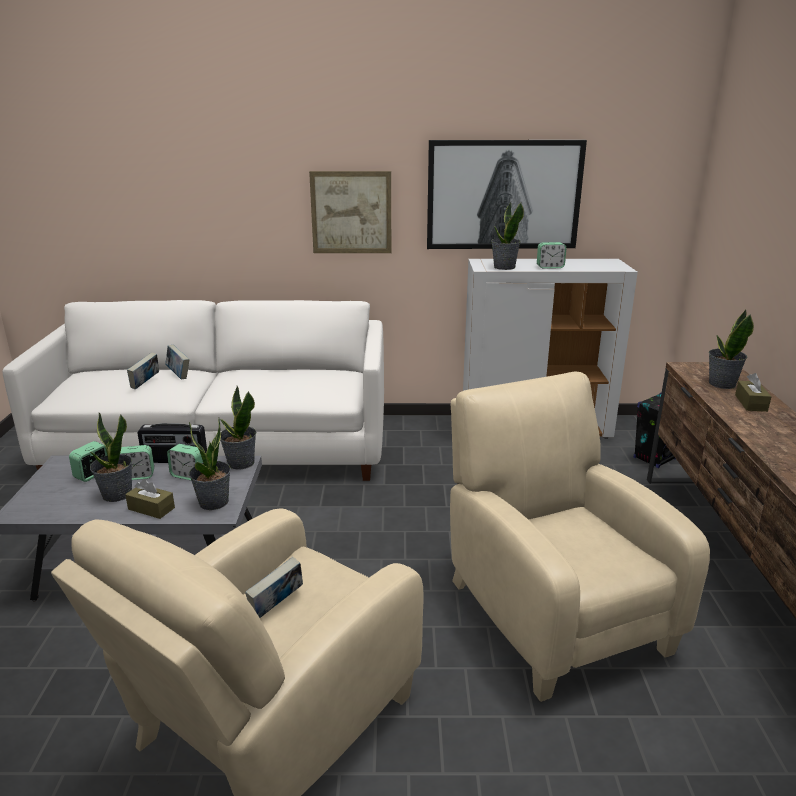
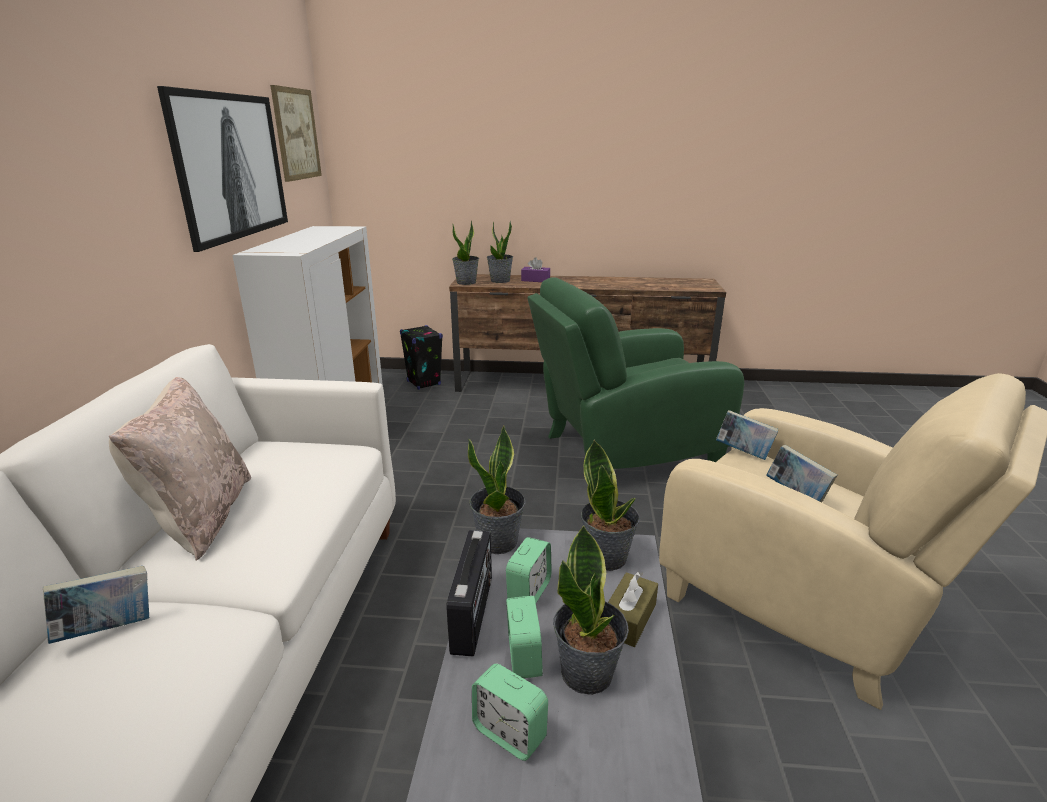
camera: 85 degrees left, 0 degrees up
book [127,352,159,390] -> book moved to [716,410,778,460]
picture [309,171,391,253] -> picture moved to [270,85,322,182]
beige armchair [450,372,710,702] -> green armchair [527,278,744,469]
potted plant [491,201,524,270] -> potted plant moved to [452,221,479,285]
alarm clock [537,242,566,269] -> none
brown tissue box [735,373,771,412] -> purple tissue box [521,257,550,282]
none -> beige pillow [109,377,251,560]

